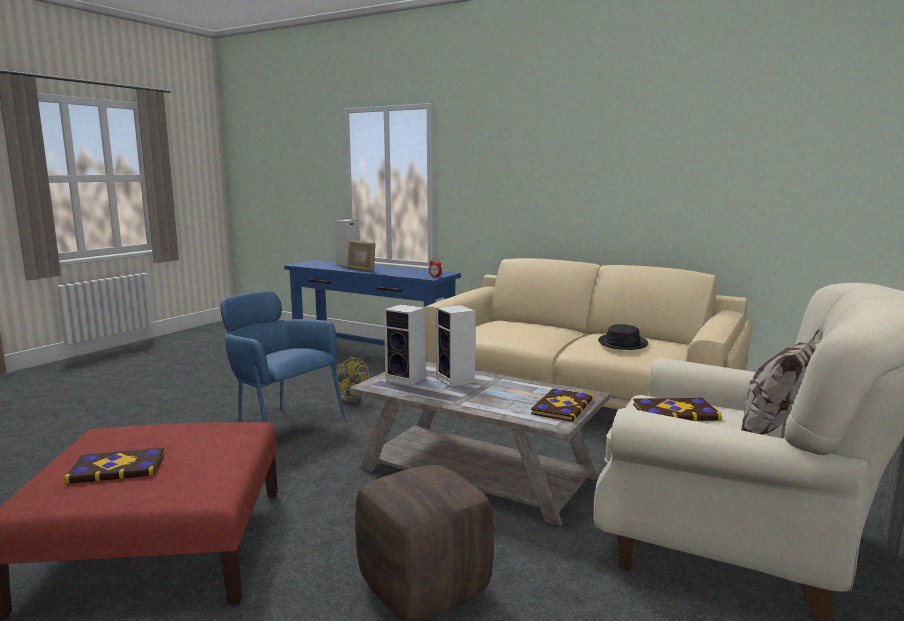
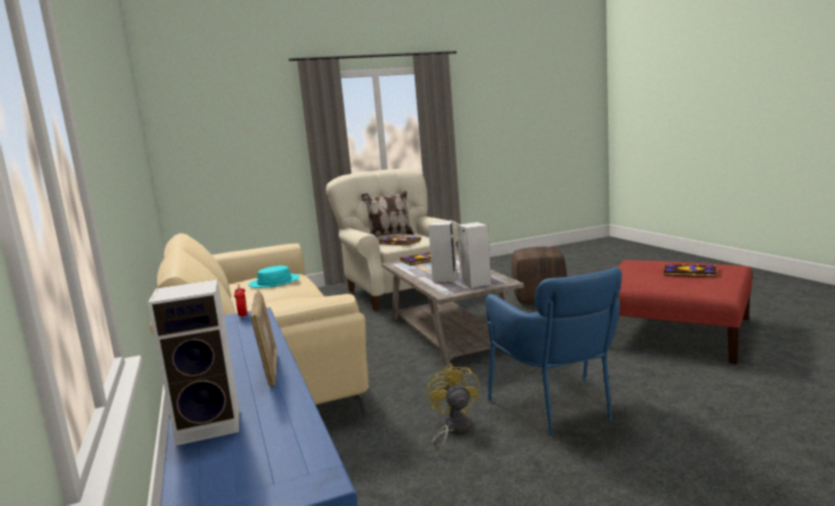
camera: 140 degrees left, 0 degrees up
black hat [598,324,649,350] -> turquoise hat [248,266,300,288]

